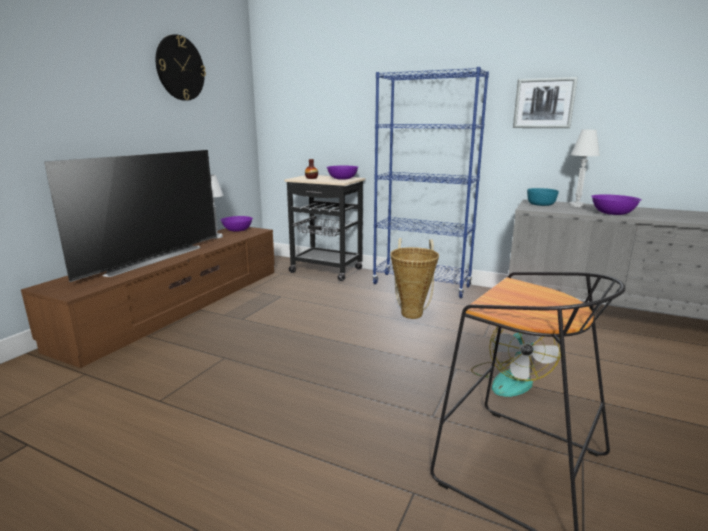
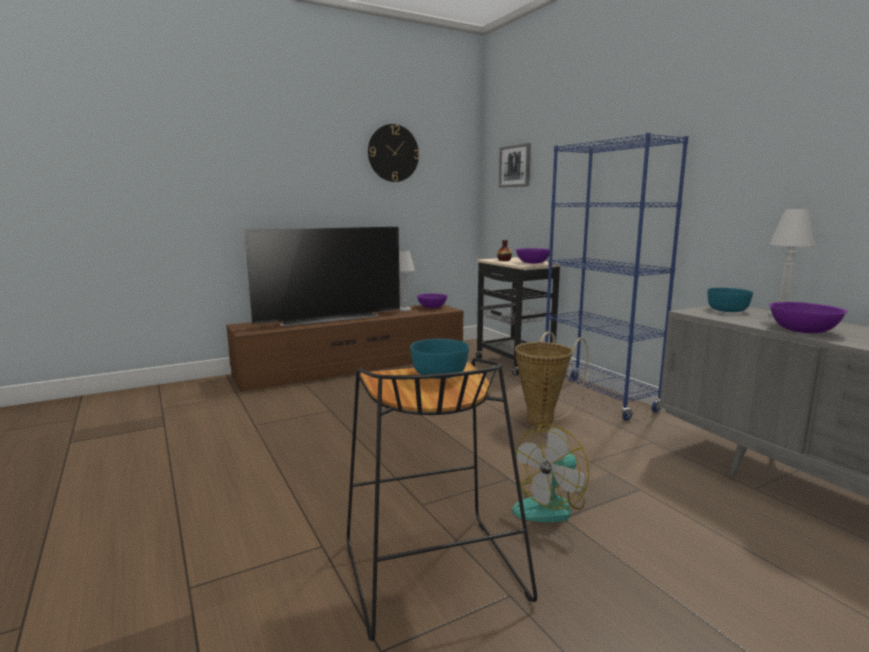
camera: 35 degrees right, 5 degrees down
picture [513,77,578,128] -> picture moved to [499,143,531,188]
none -> turquoise bowl [410,339,469,379]

